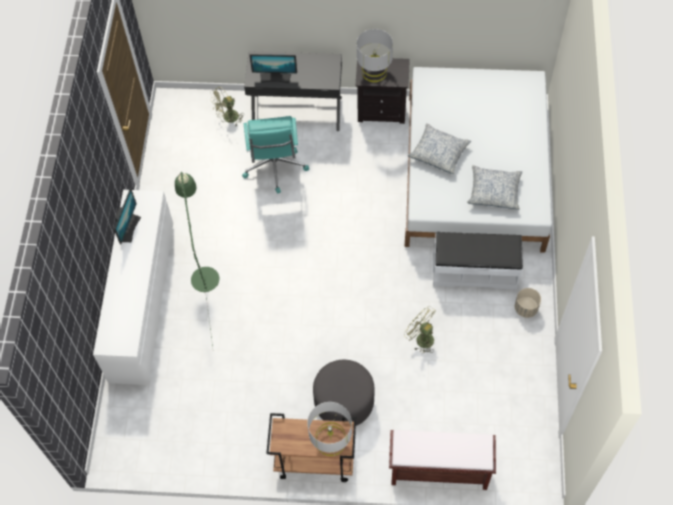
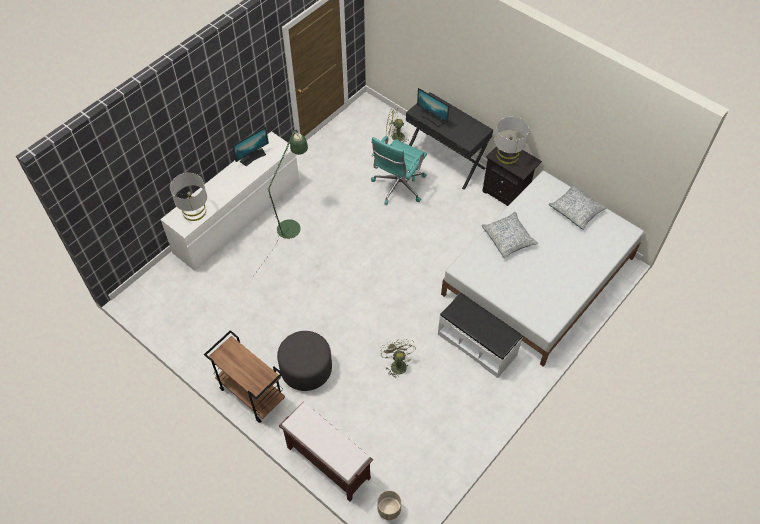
camera: 35 degrees right, 5 degrees down
grey table lamp [307,402,352,456] -> grey table lamp moved to [170,173,207,221]
pillow [467,165,522,209] -> pillow moved to [549,184,607,230]
beige planter [515,288,541,318] -> beige planter moved to [377,491,401,520]

